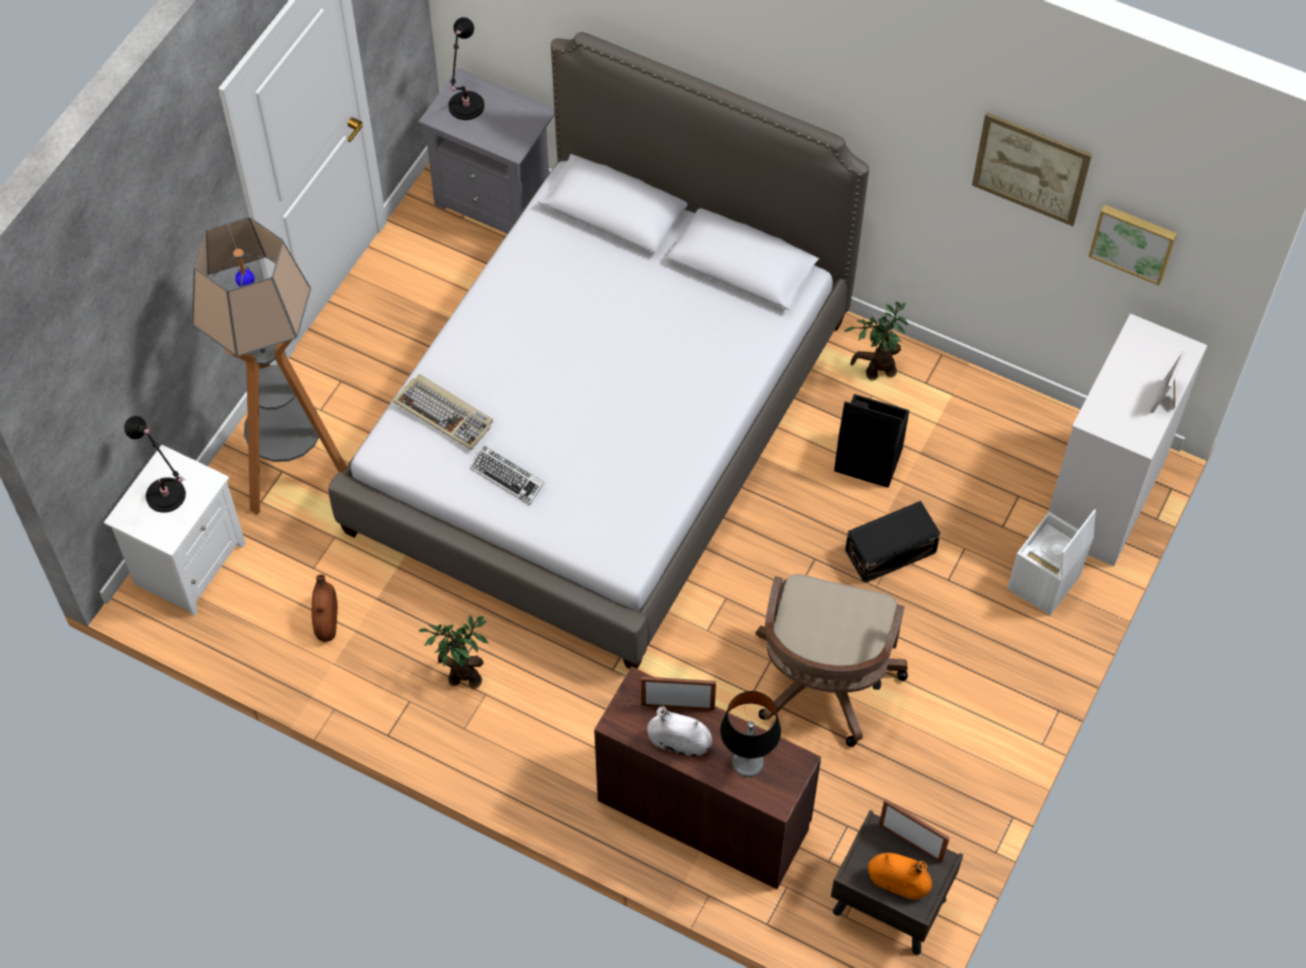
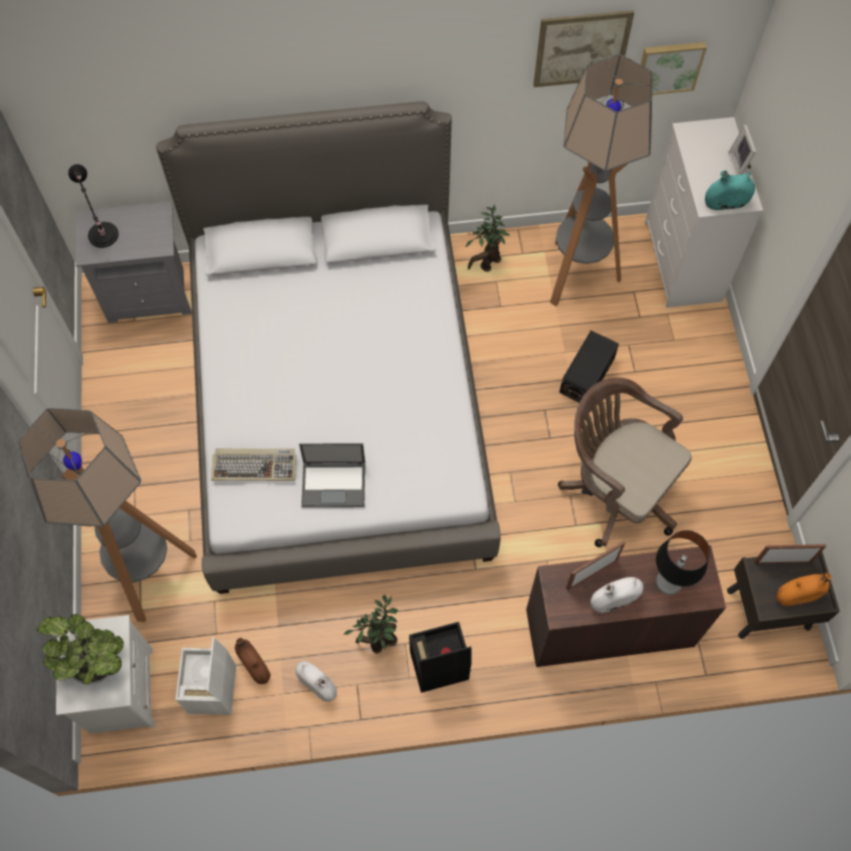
camera: 35 degrees left, 5 degrees up
black table lamp [124,416,186,513] -> potted plant [37,614,124,685]
keyboard [470,446,544,505] -> laptop [299,443,365,508]
brown office chair [755,574,908,747] -> brown office chair turned 150 degrees clockwise [558,377,692,547]
black storage box [834,394,909,488] -> black storage box moved to [409,622,471,693]
white storage box [1007,509,1096,616] -> white storage box moved to [175,637,236,715]
none -> white vase [295,661,337,702]
none -> floor lamp [550,54,652,306]
none -> turquoise vase [705,170,755,210]

